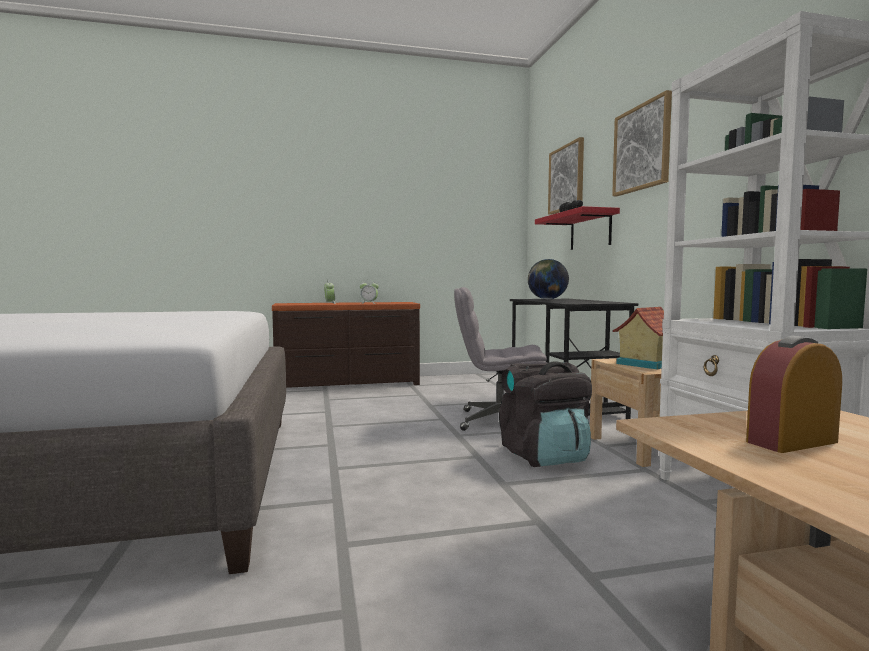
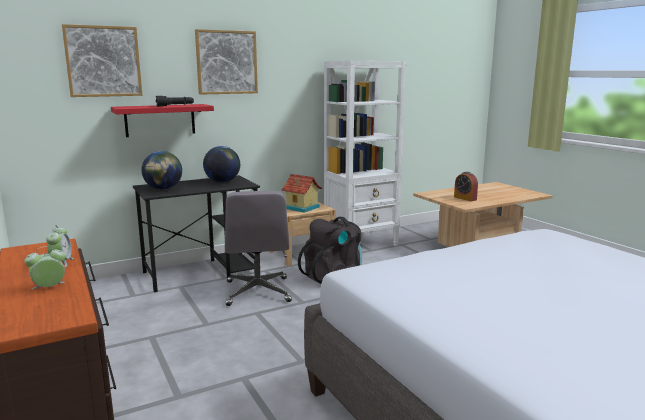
camera: 105 degrees left, 10 degrees up
none -> globe [203,146,240,183]

